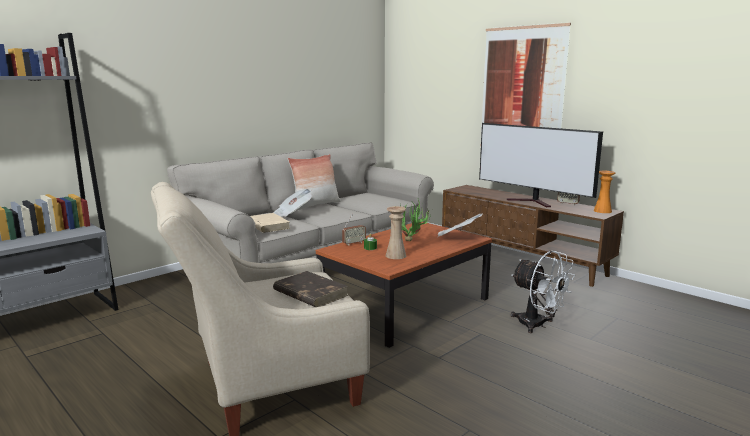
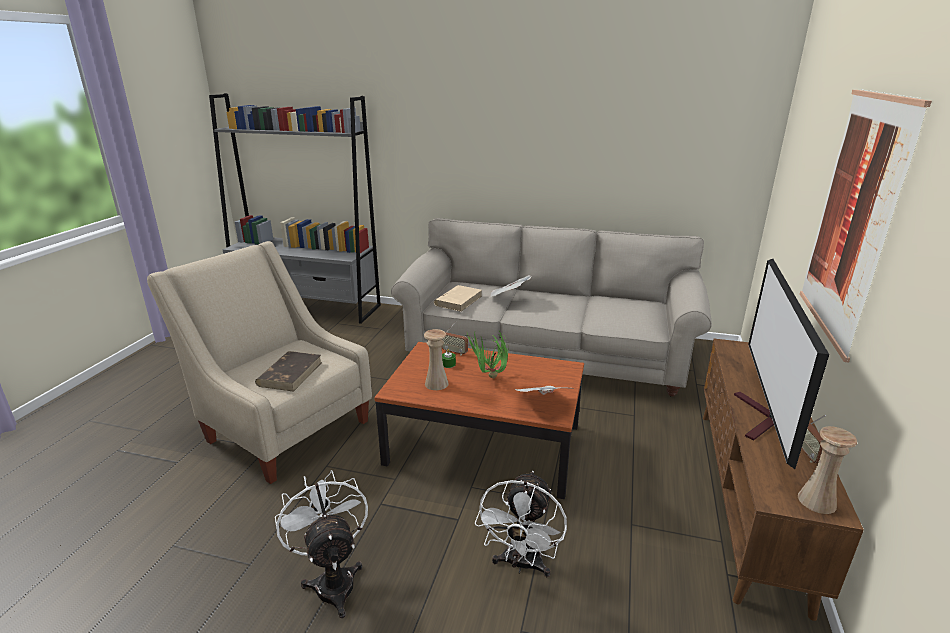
camera: 60 degrees right, 10 degrees up
pillow [288,154,341,210] -> none
orange vase [594,171,615,213] -> beige vase [798,426,857,514]
none -> white fan [275,470,368,618]

